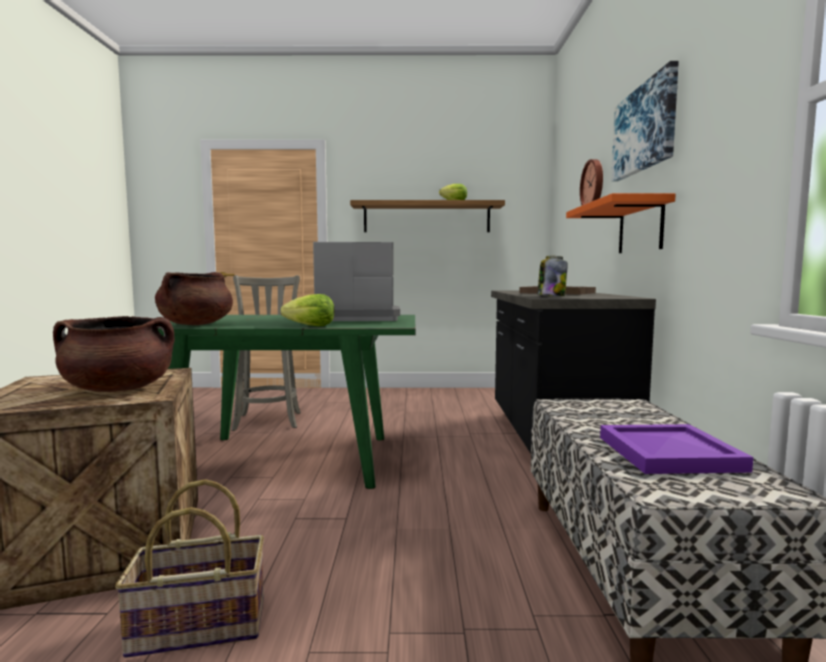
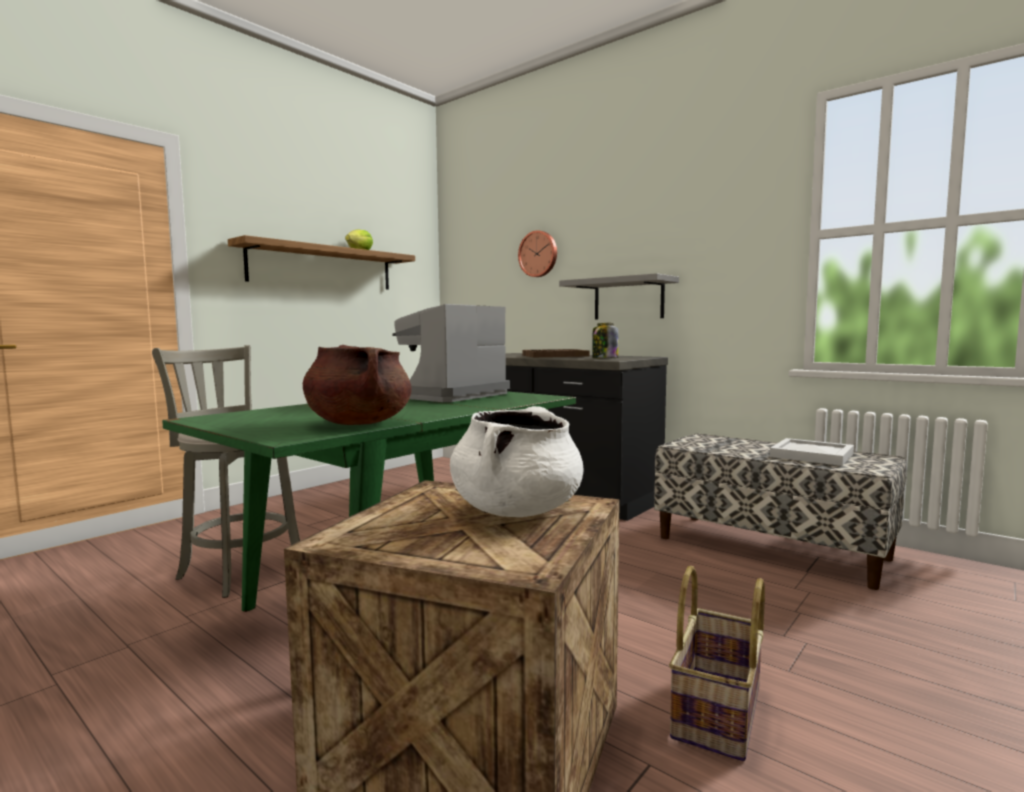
camera: 50 degrees left, 0 degrees up
brown cooking pot [53,316,175,392] -> white cooking pot [450,406,584,517]
lettuce [281,294,334,326] -> none
orange shelf [566,193,676,253] -> grey shelf [559,273,679,319]
purple tray [600,424,753,474] -> white tray [770,438,854,466]
picture [611,61,679,182] -> none

